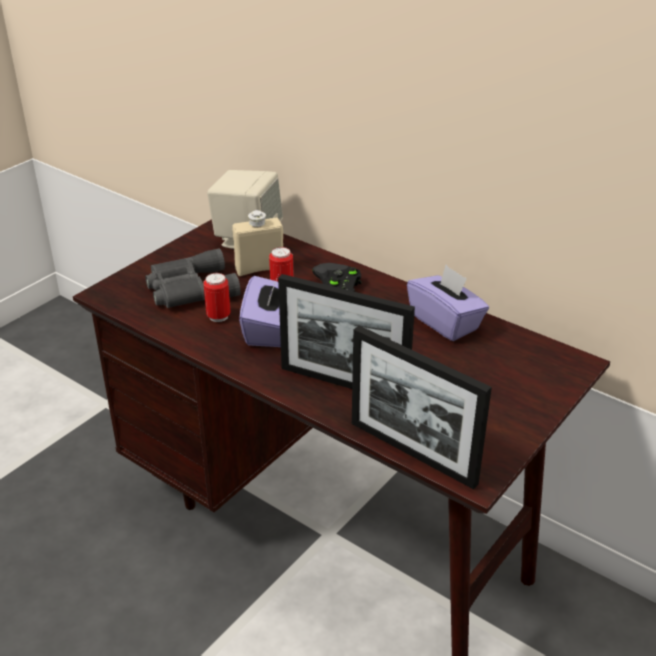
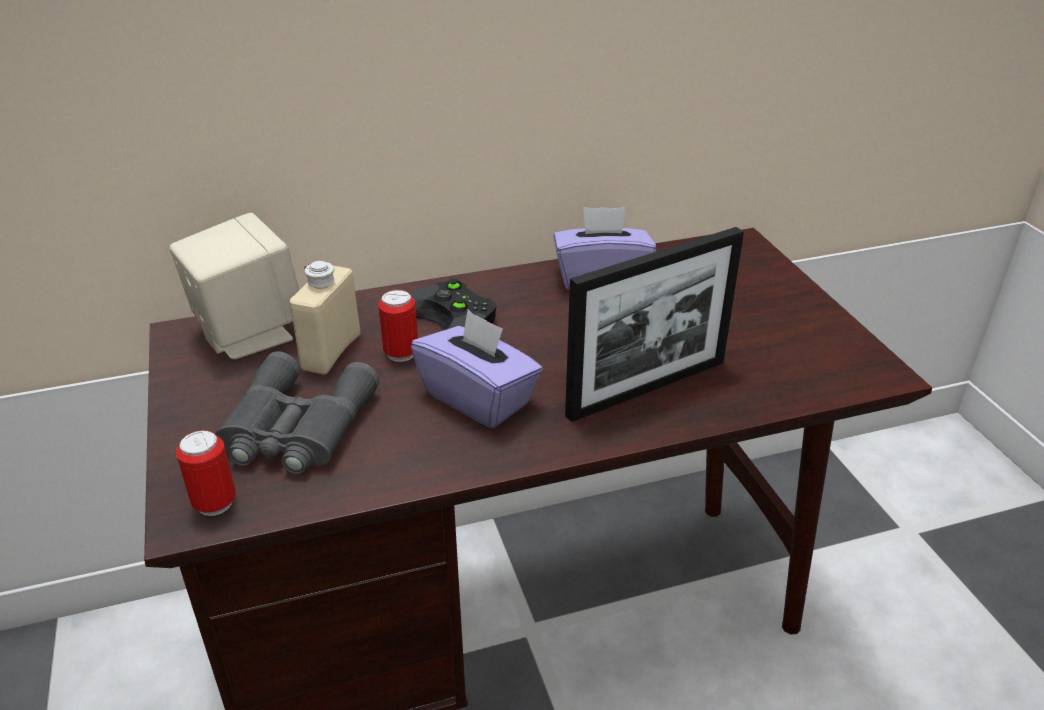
camera: 55 degrees left, 0 degrees up
can [203,273,231,322] -> can moved to [176,429,236,516]
picture frame [352,326,492,489] -> none

